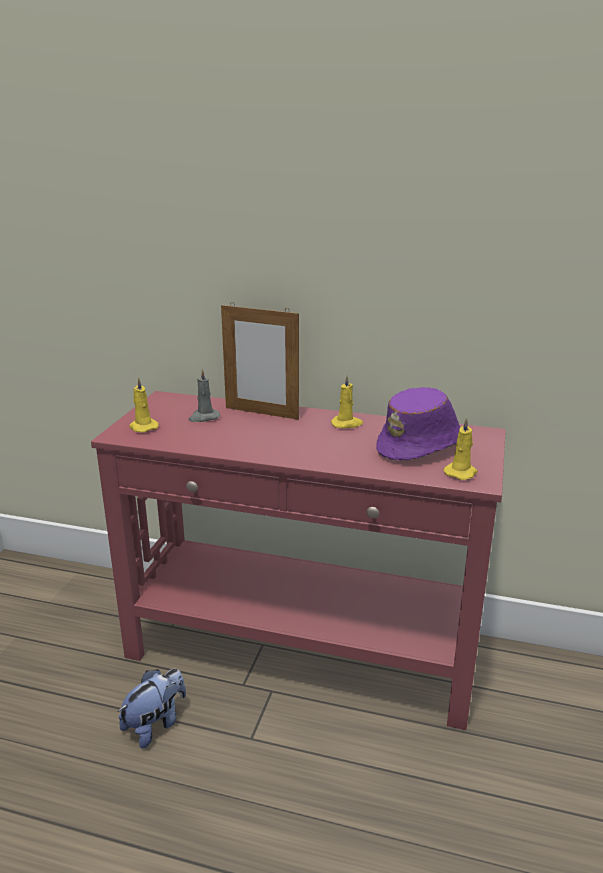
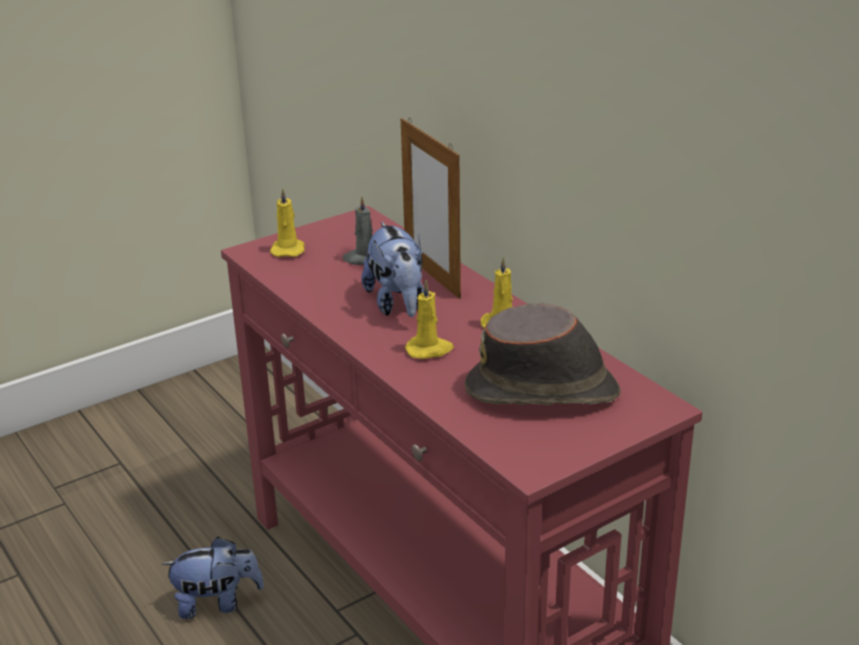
camera: 40 degrees right, 5 degrees up
purple hat [376,387,460,460] -> brown hat [465,303,621,405]
yellow candle [444,417,477,480] -> yellow candle moved to [405,280,454,359]
none -> plush toy [361,222,424,317]

